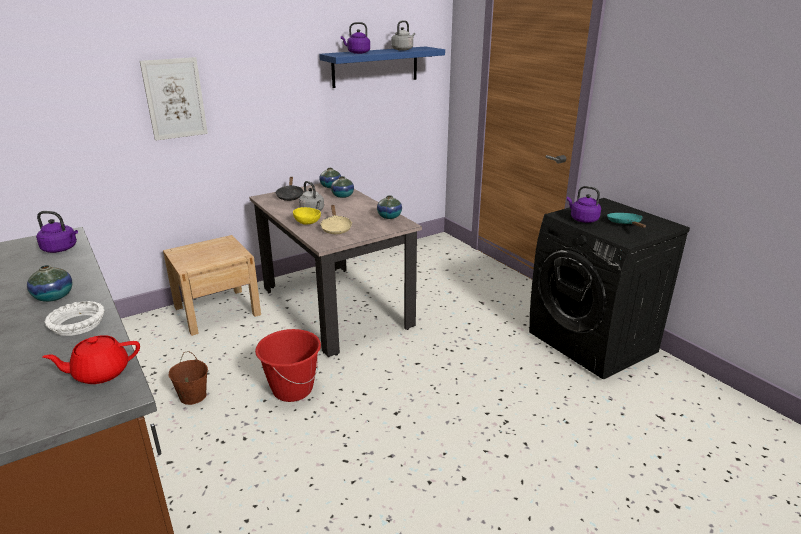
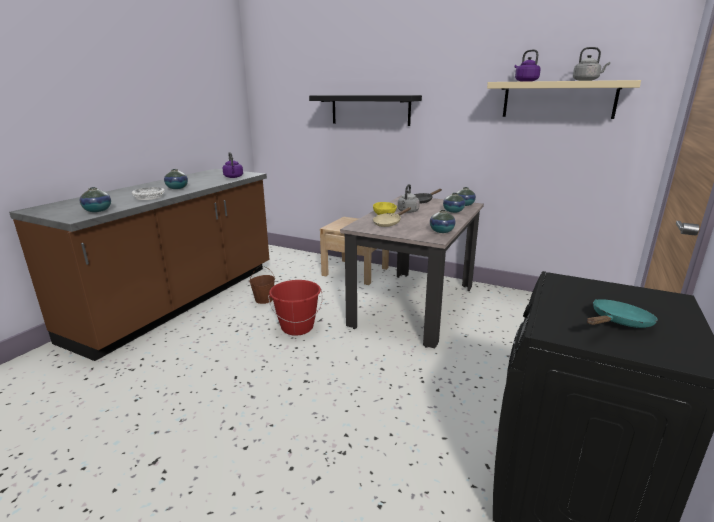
camera: 60 degrees right, 5 degrees down
red teapot [42,335,140,384] -> vase [80,187,111,212]
picture [140,57,208,141] -> black shelf [309,95,422,126]
blue shelf [319,46,445,88] -> beige shelf [487,80,641,119]
purple kettle [567,186,601,223] -> none

